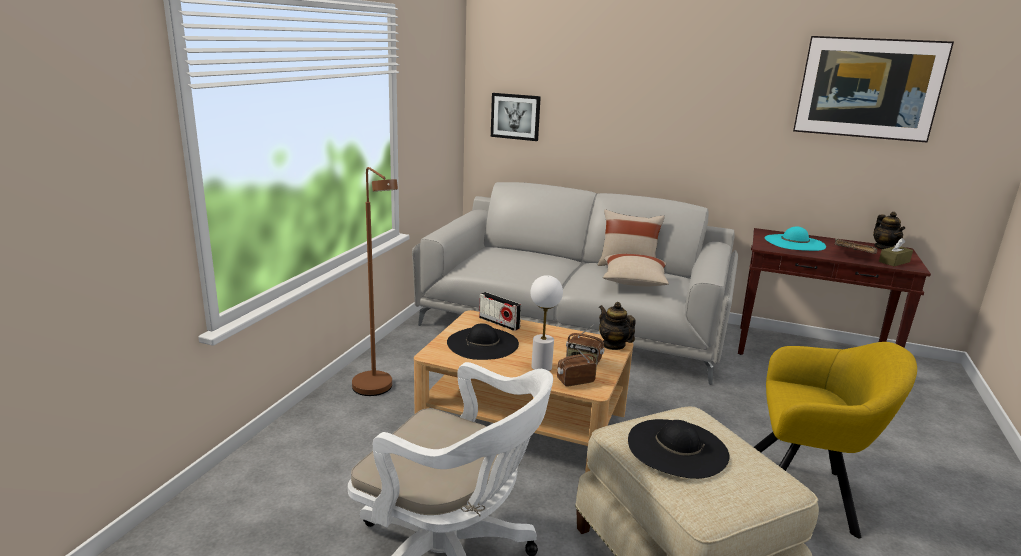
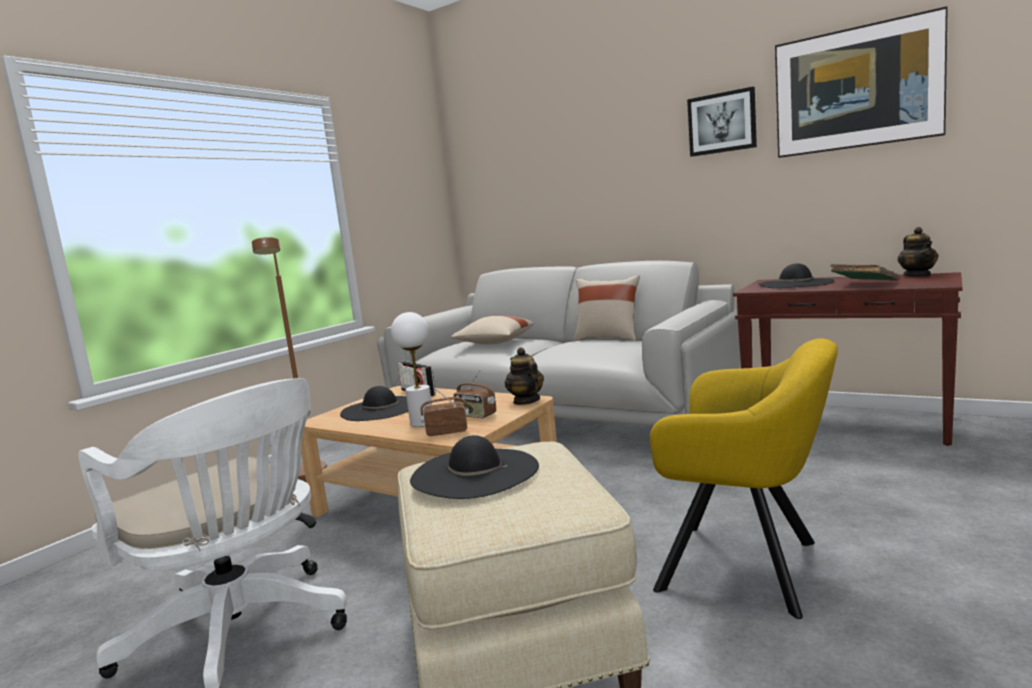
camera: 15 degrees right, 10 degrees down
picture [491,93,541,141] -> picture moved to [687,86,757,157]
beige pillow [603,254,669,286] -> beige pillow moved to [451,316,534,344]
turquoise hat [765,226,826,251] -> black hat [758,263,834,288]
brown tissue box [879,238,913,266] -> none

